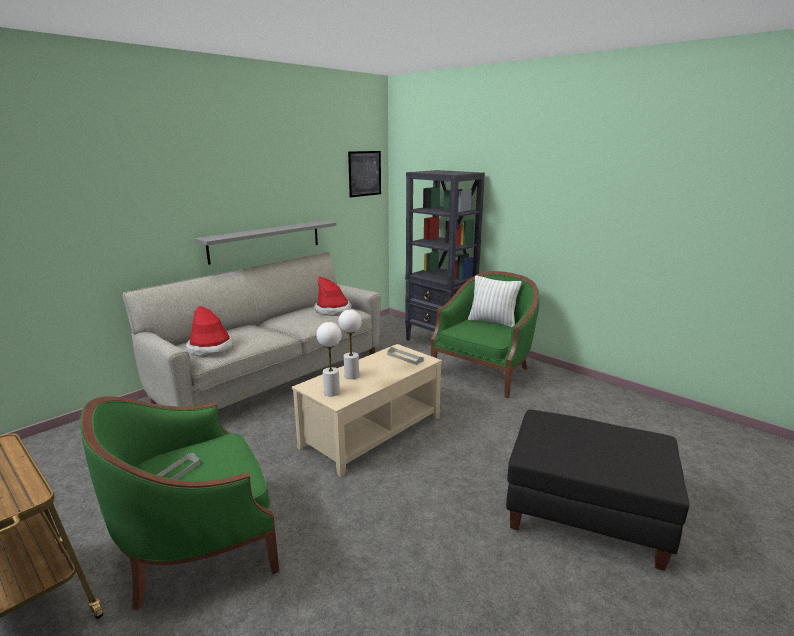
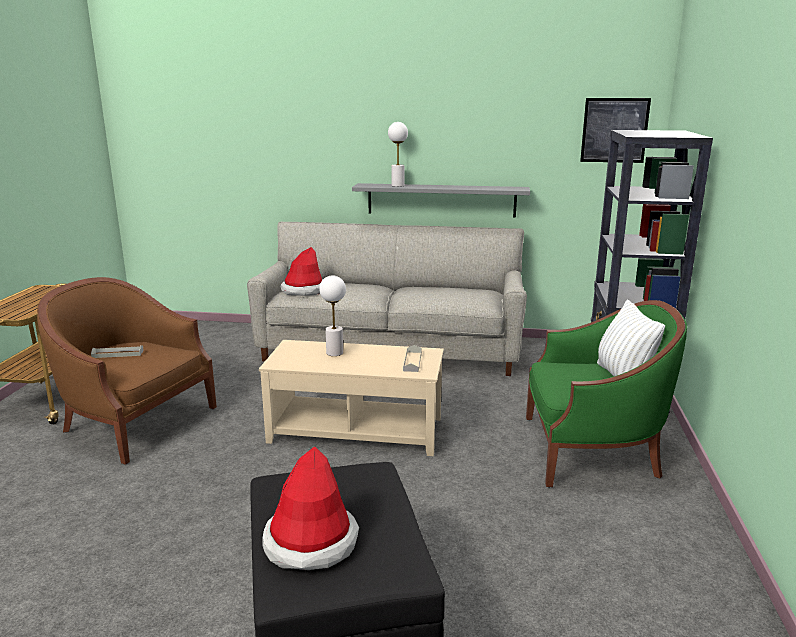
camera: 55 degrees right, 0 degrees up
green armchair [80,396,279,611] -> brown armchair [37,277,217,465]
hat [314,276,352,316] -> hat moved to [262,446,359,570]
white table lamp [317,322,342,396] -> white table lamp moved to [388,122,408,187]

